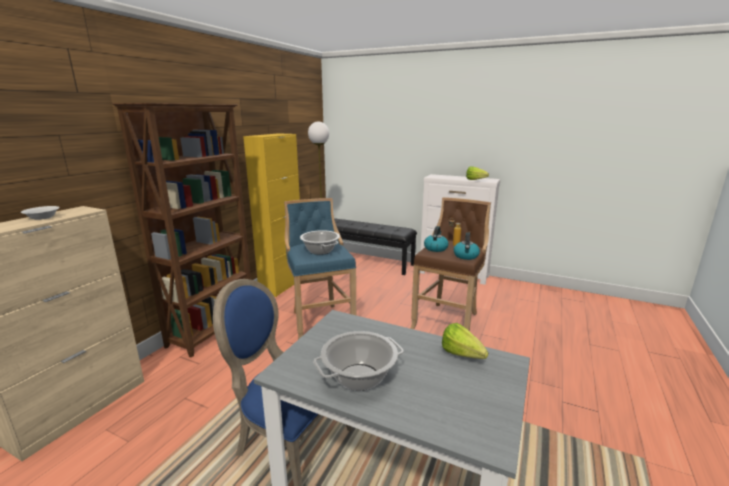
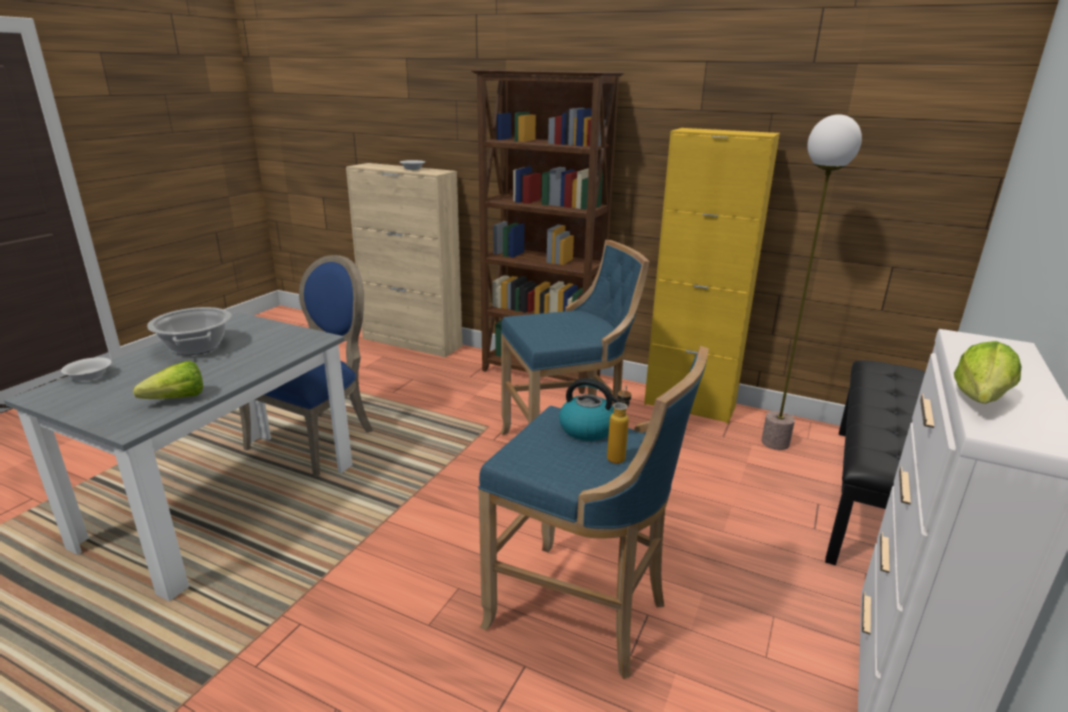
camera: 90 degrees right, 5 degrees up
cooking pot [300,230,340,255] -> none
brown stool [410,197,491,331] -> blue stool [478,346,709,679]
kettle [454,233,480,260] -> none
none -> white bowl [61,357,112,381]

